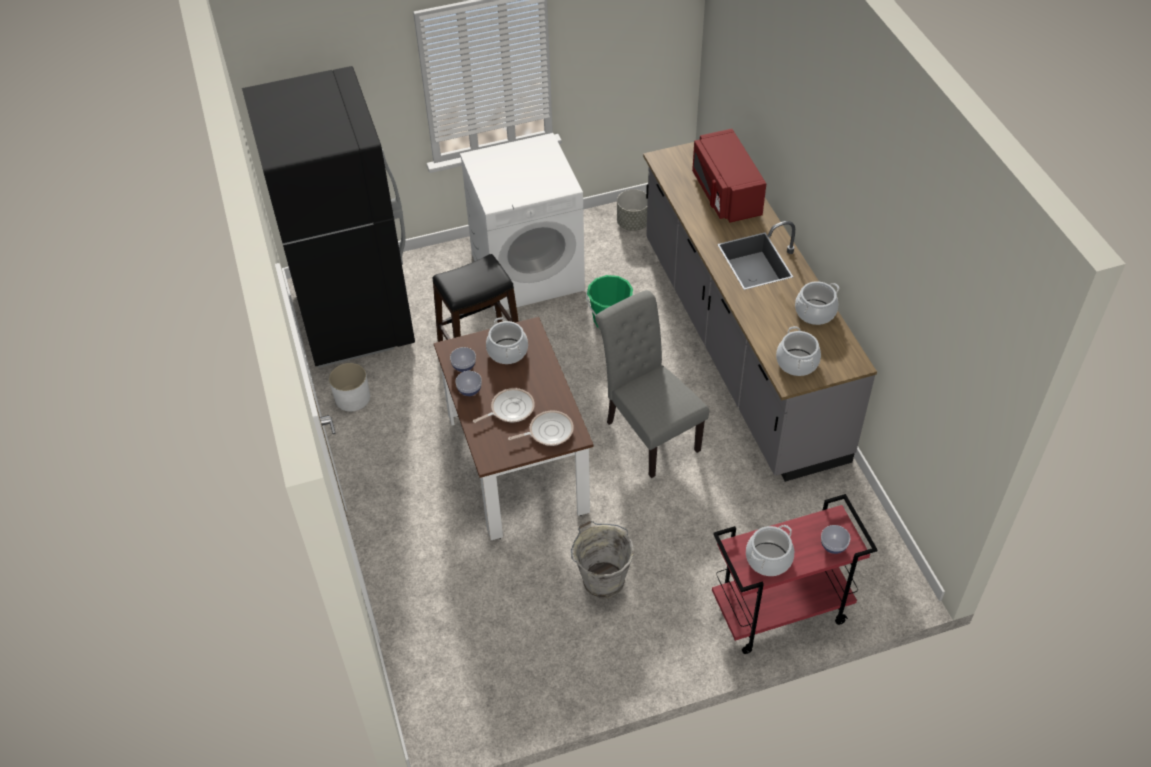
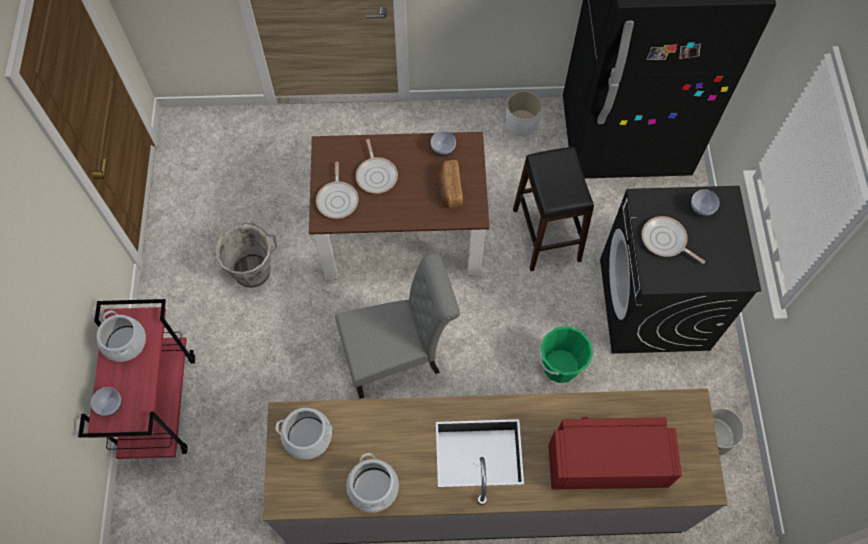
camera: 105 degrees right, 15 degrees up
bowl [455,371,482,396] -> bowl moved to [691,189,720,217]
white washing machine [460,133,585,313] -> black washing machine [600,186,761,354]
cooking pot [486,317,528,364] -> bread [439,160,463,208]
none -> frying pan [642,216,705,264]

